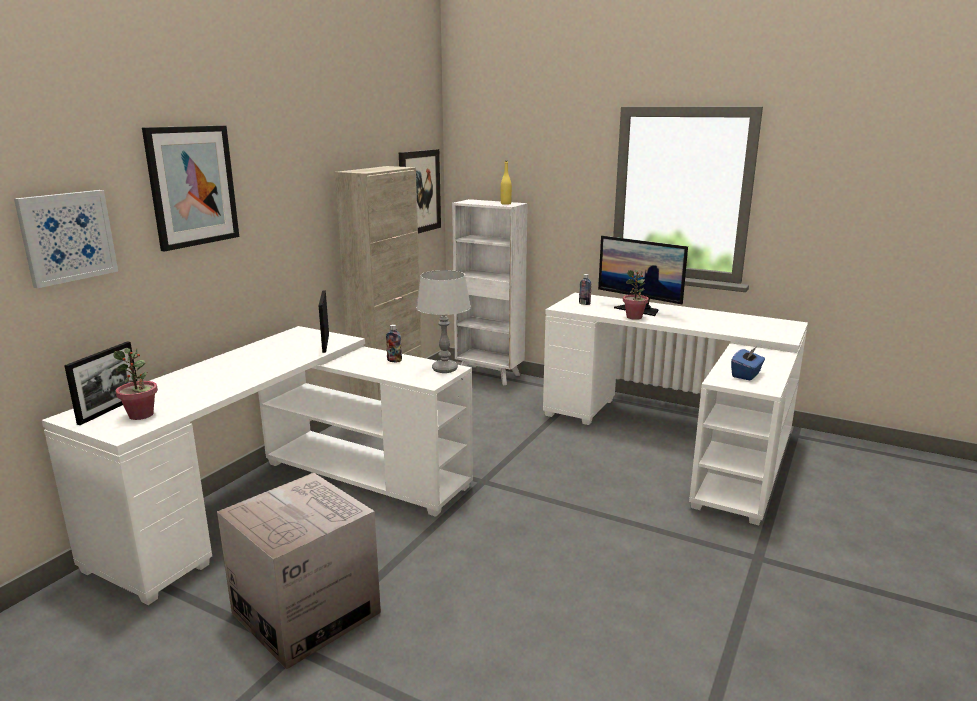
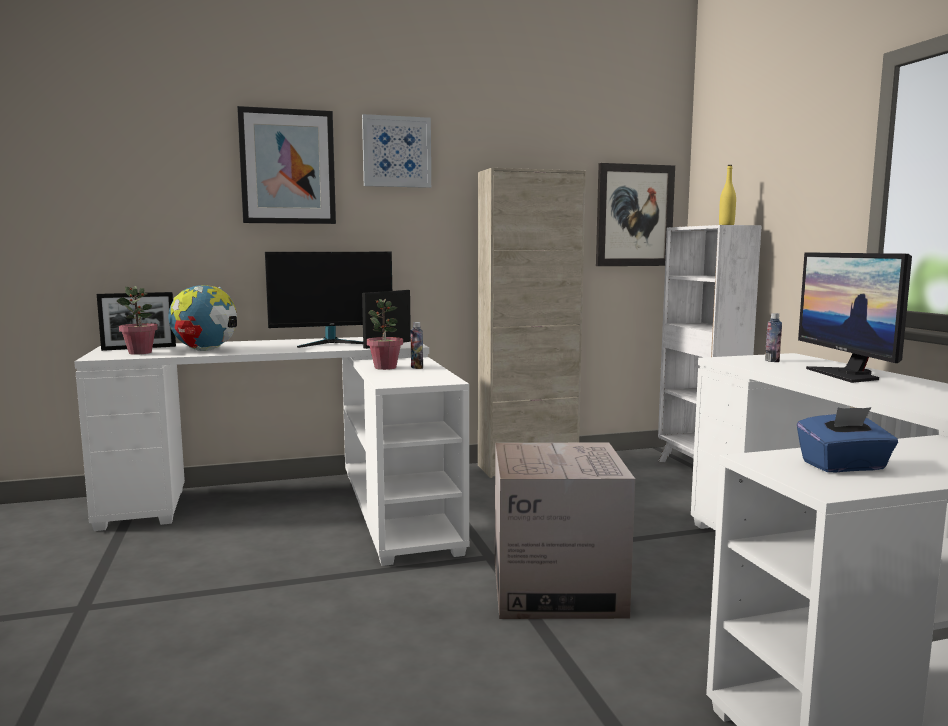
camera: 45 degrees right, 10 degrees down
picture [14,190,118,288] -> picture moved to [362,114,431,188]
cardboard box [217,473,381,670] -> cardboard box moved to [495,443,635,619]
grey table lamp [416,270,471,373] -> none
potted plant [623,270,649,320] -> potted plant moved to [367,299,403,370]
none -> globe [168,285,237,351]
none -> monitor [265,252,392,348]

